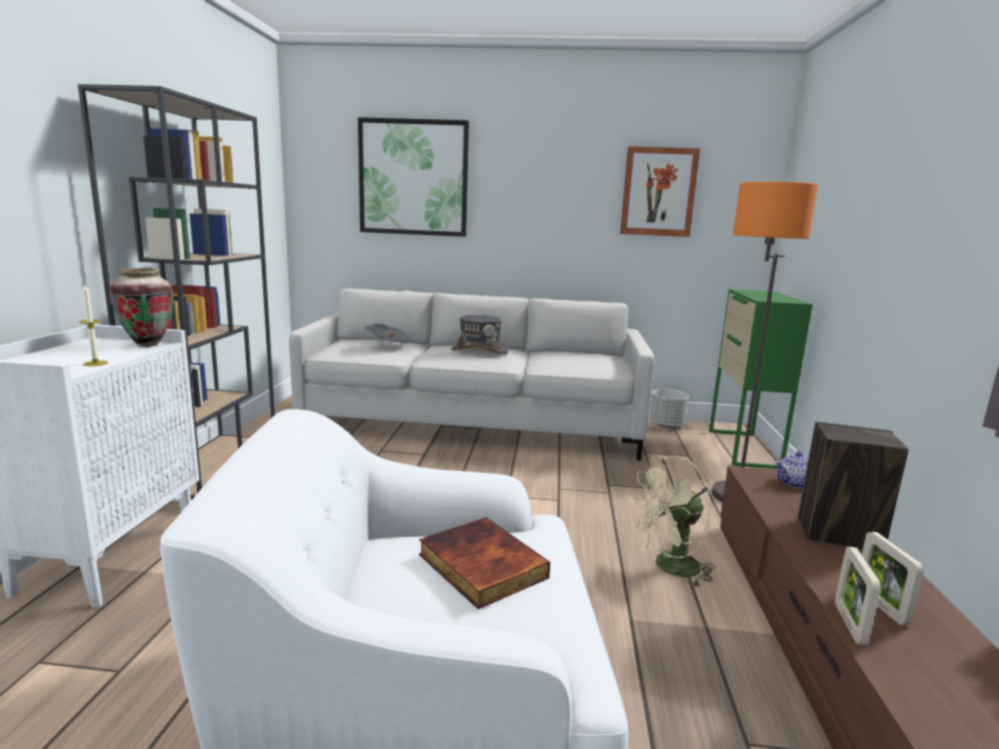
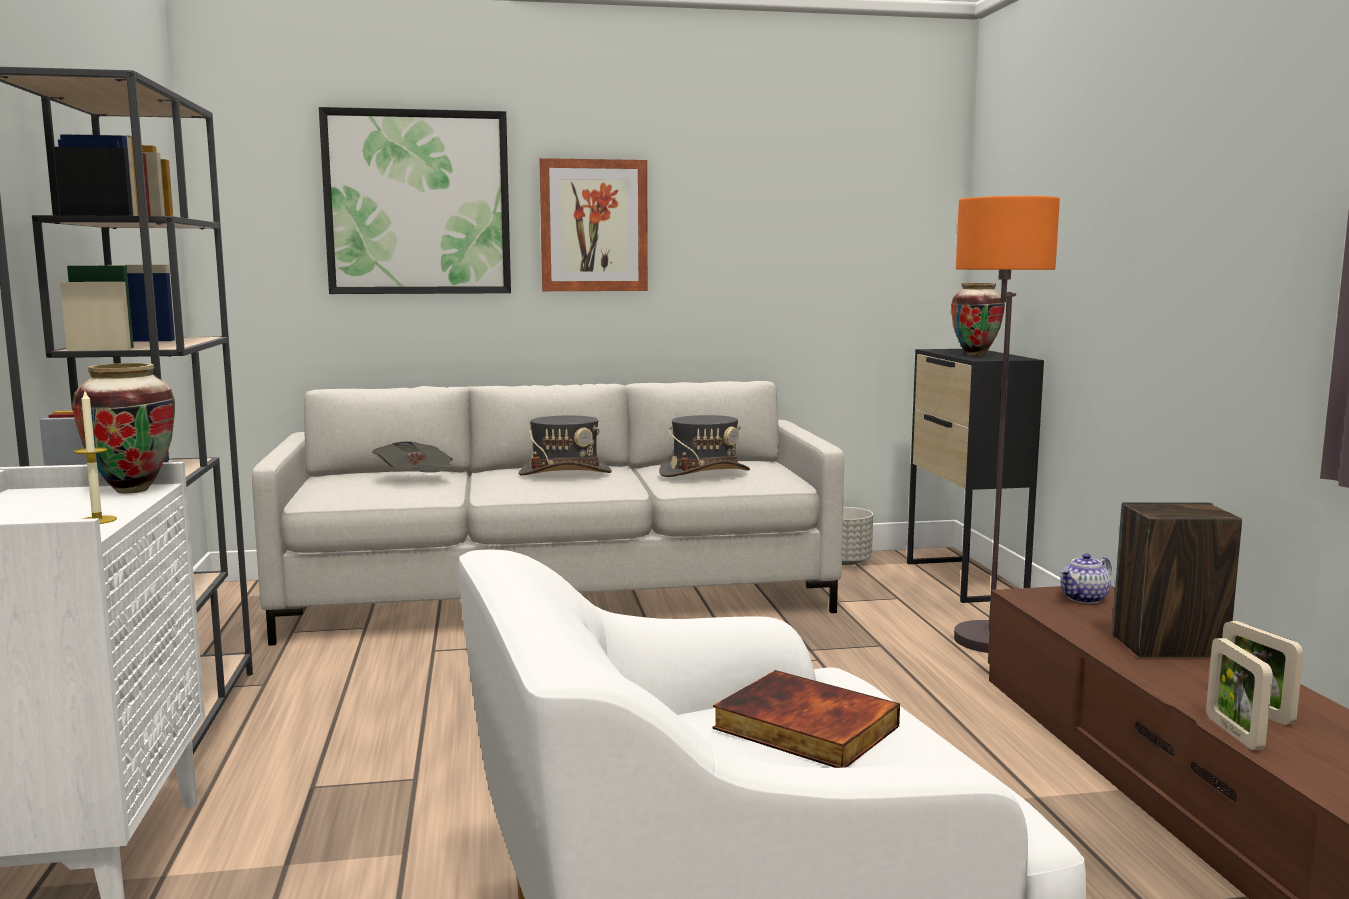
camera: 15 degrees left, 5 degrees down
picture [620,146,700,237] -> picture moved to [539,158,648,291]
beige fan [631,456,715,588] -> none
green cabinet [709,289,813,469] -> black cabinet [907,349,1044,603]
none -> grey hat [659,415,750,477]
none -> vase [951,283,1005,356]

